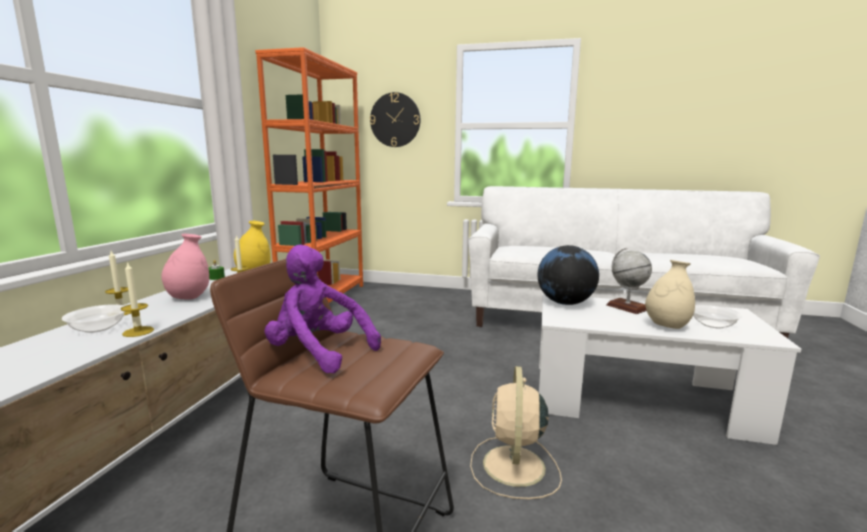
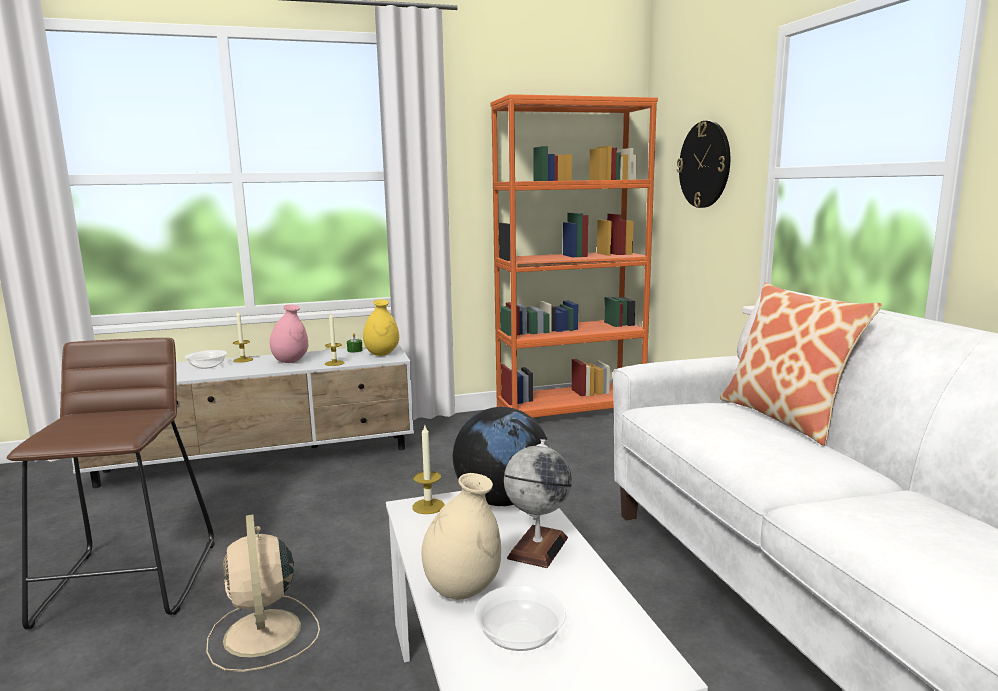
camera: 60 degrees right, 0 degrees up
candle [121,262,154,337] -> candle moved to [412,425,445,514]
purple plush toy [264,245,381,373] -> none
beige fan [470,366,562,499] -> beige fan turned 90 degrees counterclockwise [206,514,320,672]
none -> pillow [720,283,882,446]

